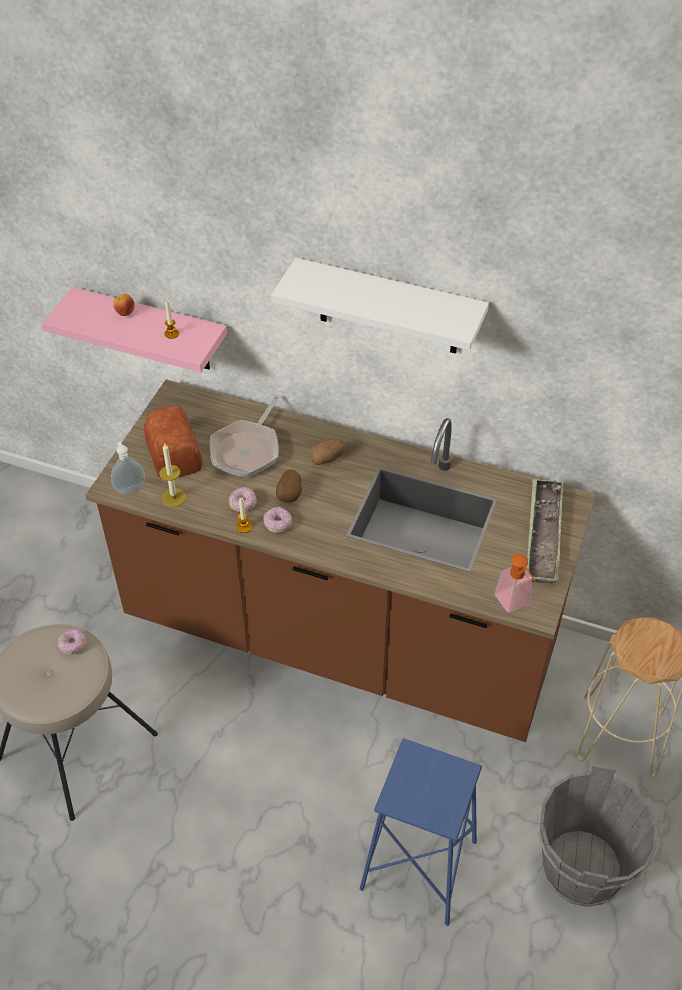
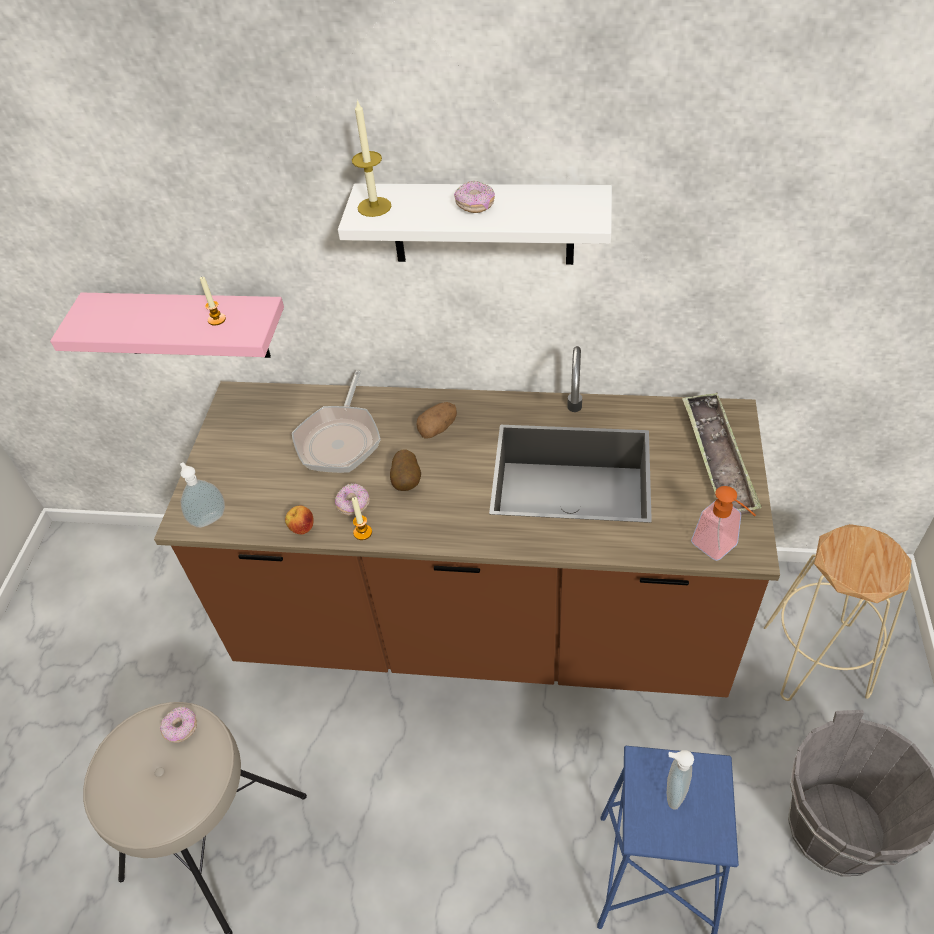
camera: 10 degrees left, 0 degrees up
apple [113,294,134,316] -> apple moved to [285,505,313,535]
bread [144,406,203,480] -> none
candle [159,444,186,507] -> candle moved to [352,100,391,217]
donut [263,507,292,533] -> donut moved to [454,180,495,213]
none -> soap dispenser [667,750,694,810]

